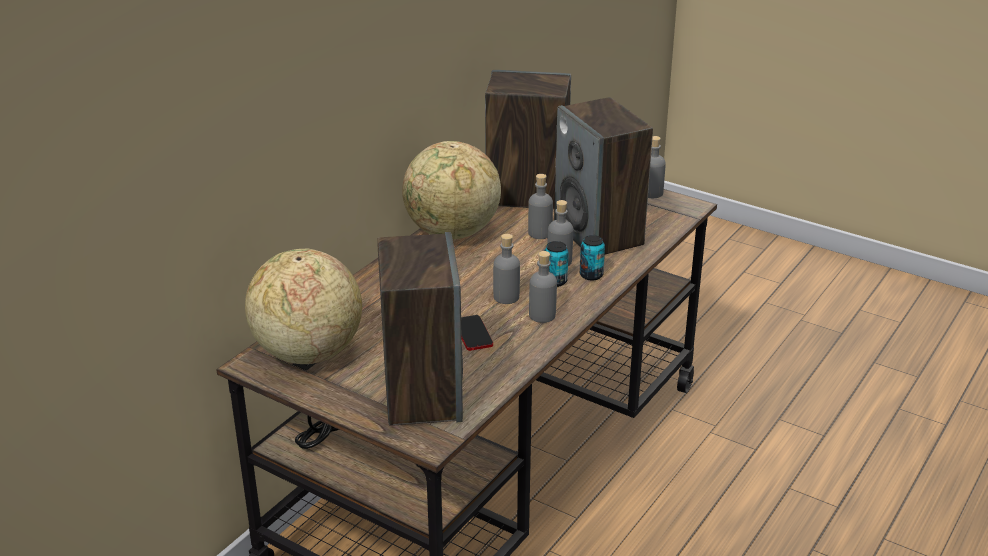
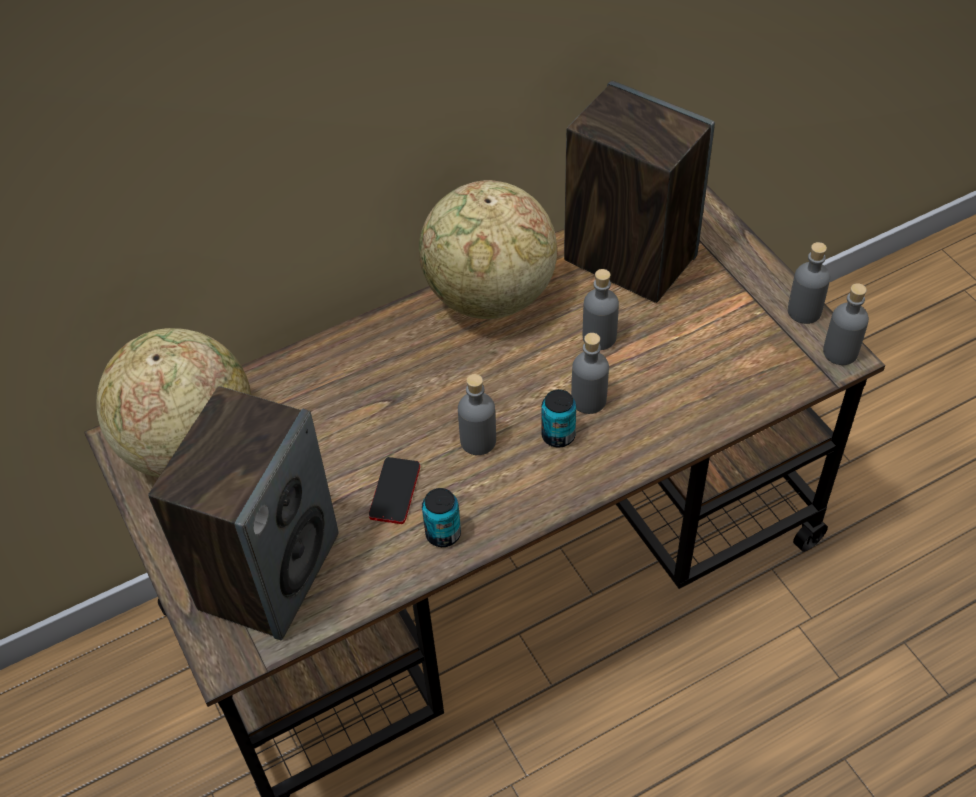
camera: 30 degrees right, 20 degrees up
grey bottle [529,251,557,323] -> grey bottle moved to [823,283,869,365]
speaker [554,97,653,255] -> none
can [580,235,605,280] -> can moved to [422,488,461,547]

